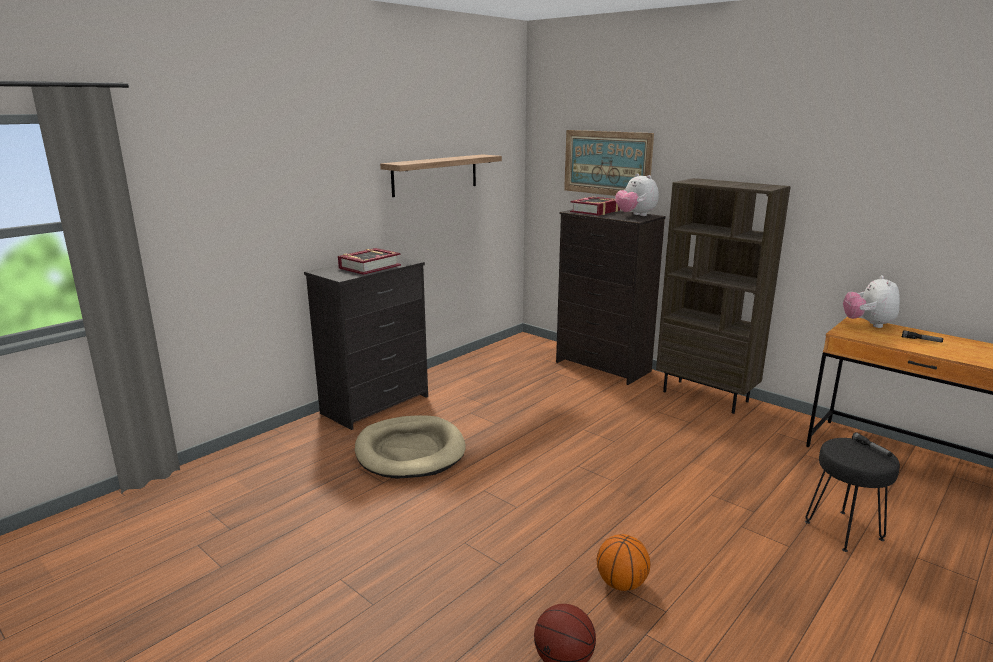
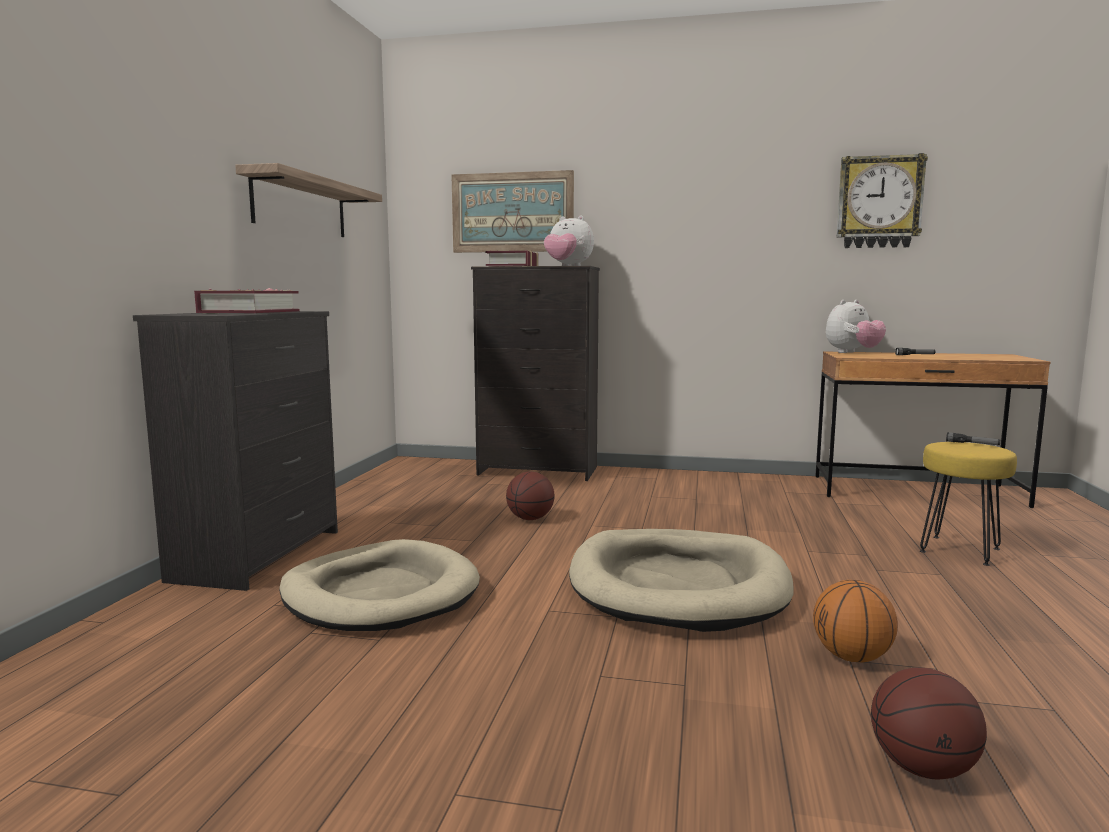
camera: 30 degrees left, 10 degrees down
brown bookcase [656,178,791,414] -> none
black stool [805,438,900,552] -> yellow stool [920,442,1017,566]
plush toy [843,275,900,328] -> plush toy turned 105 degrees counterclockwise [826,300,886,353]
none -> basketball [506,471,555,520]
none -> beige dog bed [569,529,794,632]
none -> wall clock [837,153,928,248]

